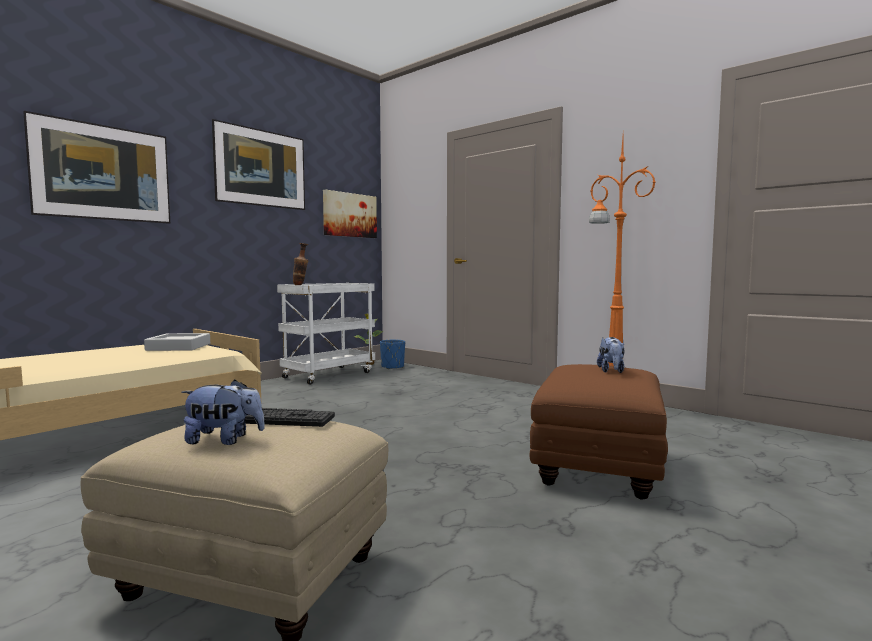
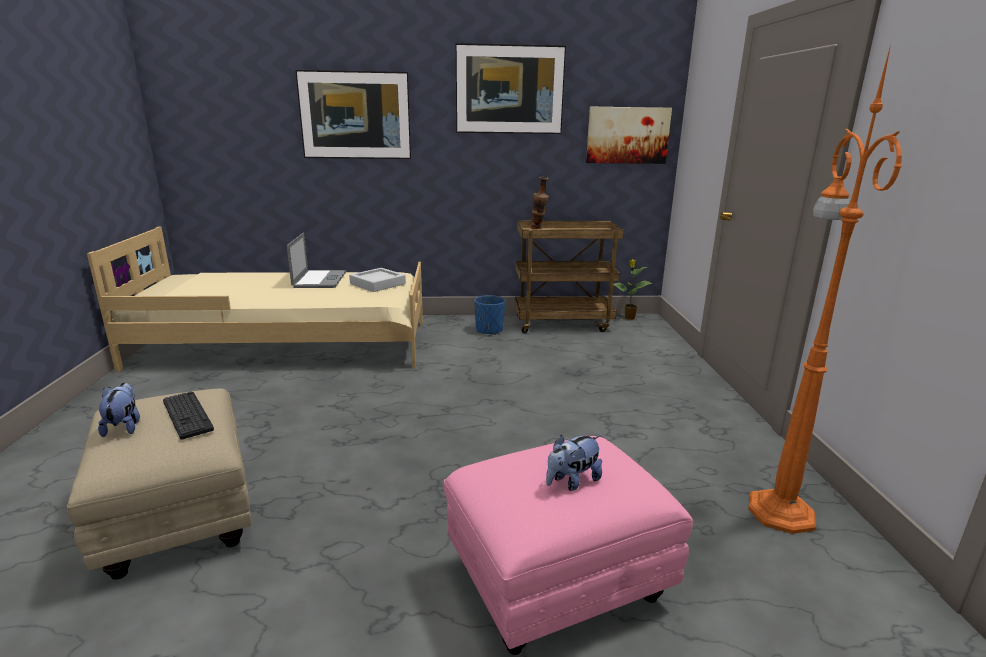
camera: 45 degrees right, 15 degrees up
plush toy [181,380,265,445] -> plush toy turned 150 degrees counterclockwise [98,383,140,437]
white cart [277,283,375,385] -> brown cart [515,220,624,333]
blue planter [380,340,405,369] -> blue planter moved to [474,295,506,335]
brown ottoman [529,364,668,500] -> pink ottoman [444,436,693,655]
none -> laptop [287,232,347,288]

